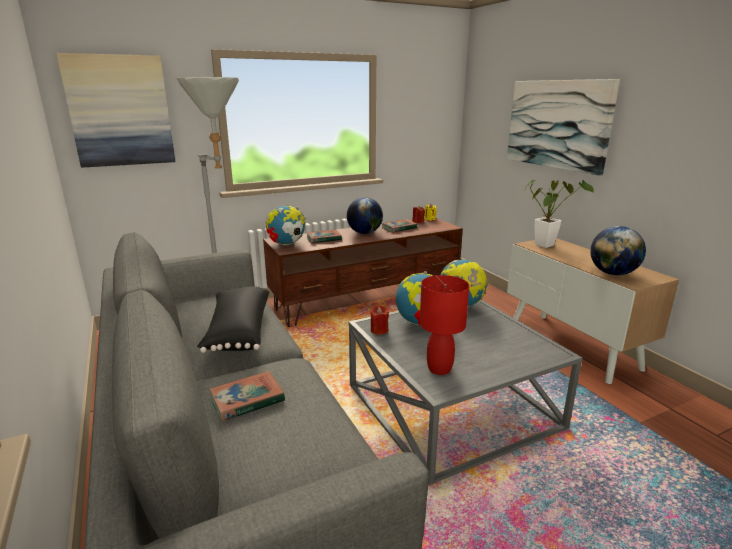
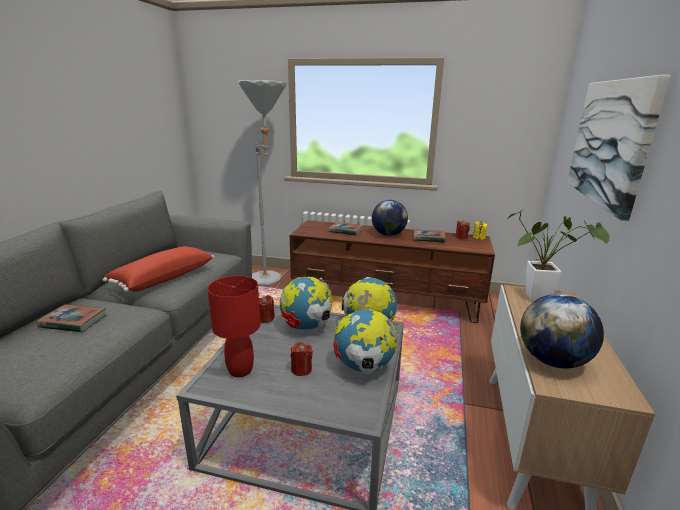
camera: 40 degrees right, 0 degrees up
picture [56,53,175,168] -> none
black pillow [197,286,269,353] -> red pillow [103,246,214,292]
globe [266,205,306,245] -> globe moved to [333,309,398,375]
none -> red candle [291,342,313,376]

